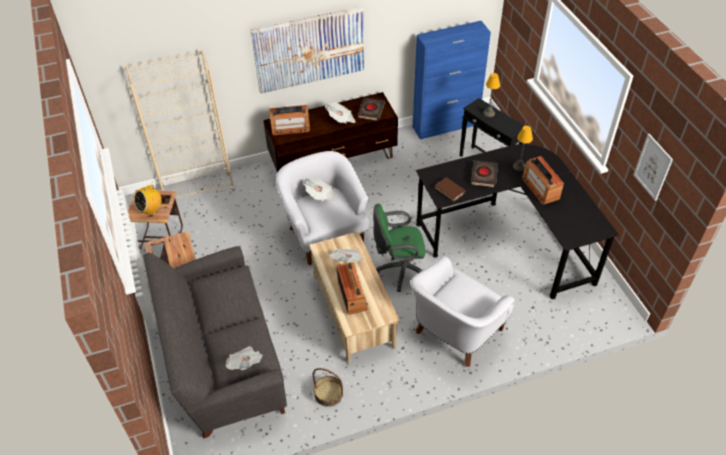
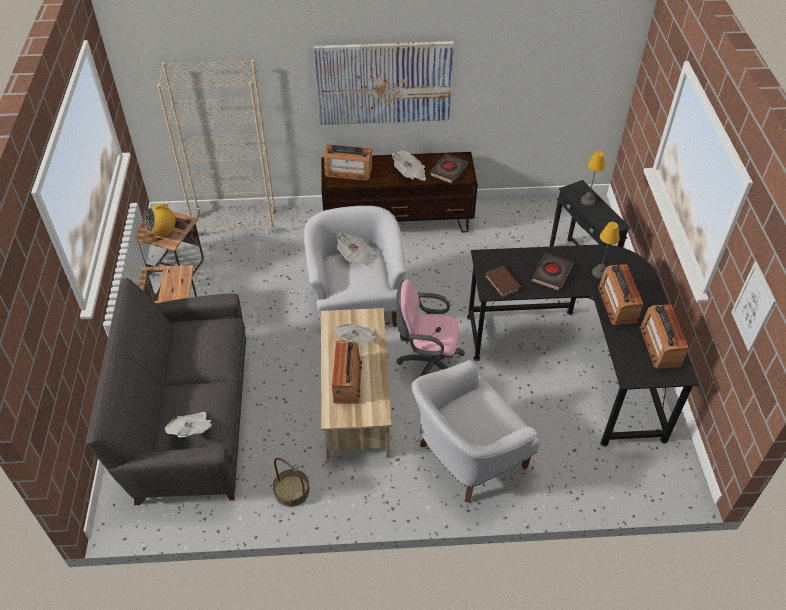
camera: 15 degrees right, 0 degrees up
green office chair [373,204,425,292] -> pink office chair [396,279,465,376]
blue cabinet [413,21,491,139] -> none
none -> radio [640,304,689,369]

